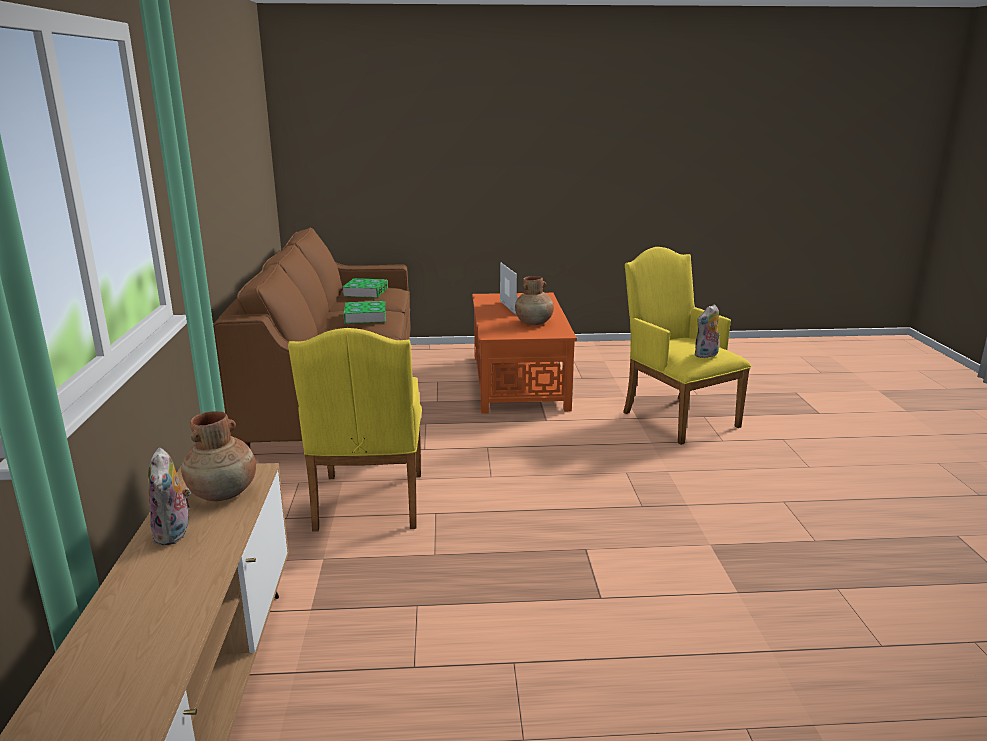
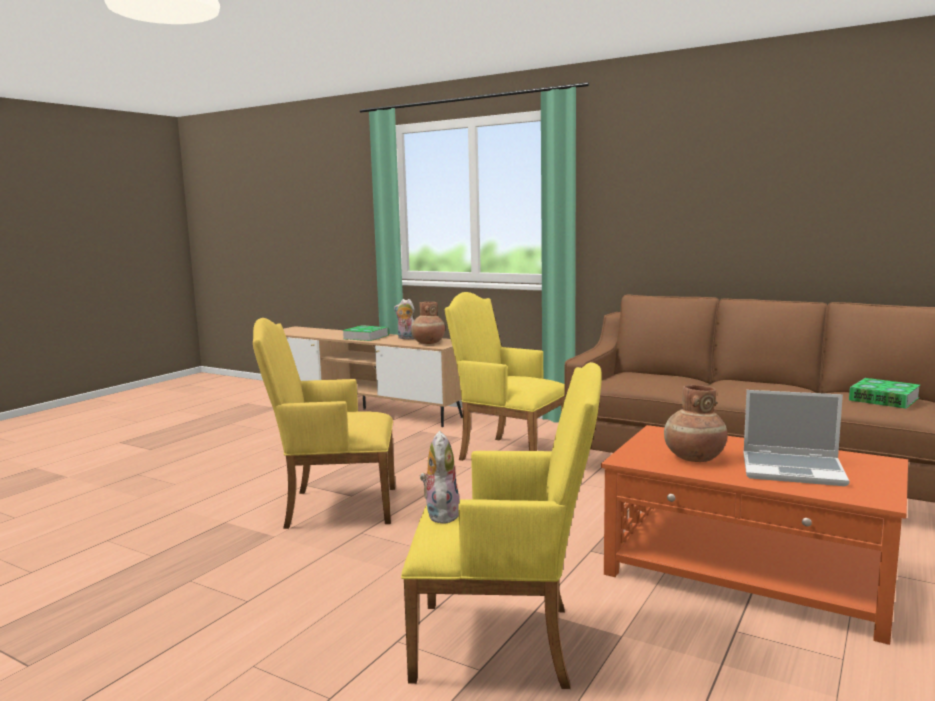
camera: 125 degrees right, 10 degrees down
book [344,301,386,324] -> book moved to [342,325,389,341]
none -> yellow armchair [253,318,395,529]

